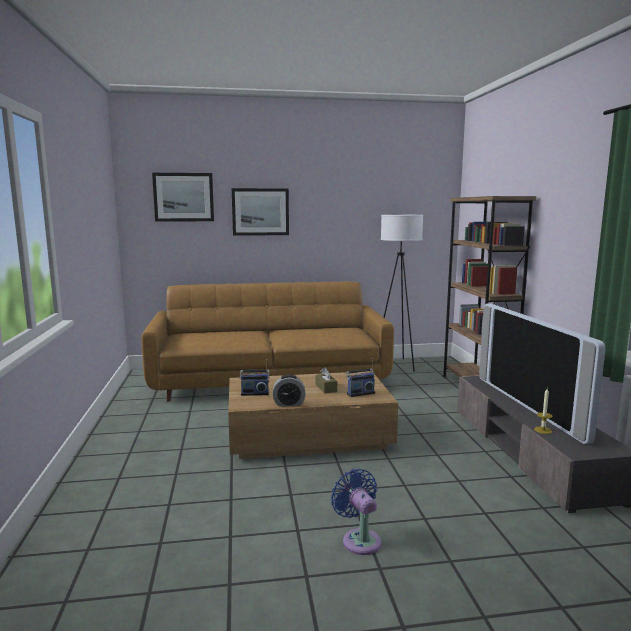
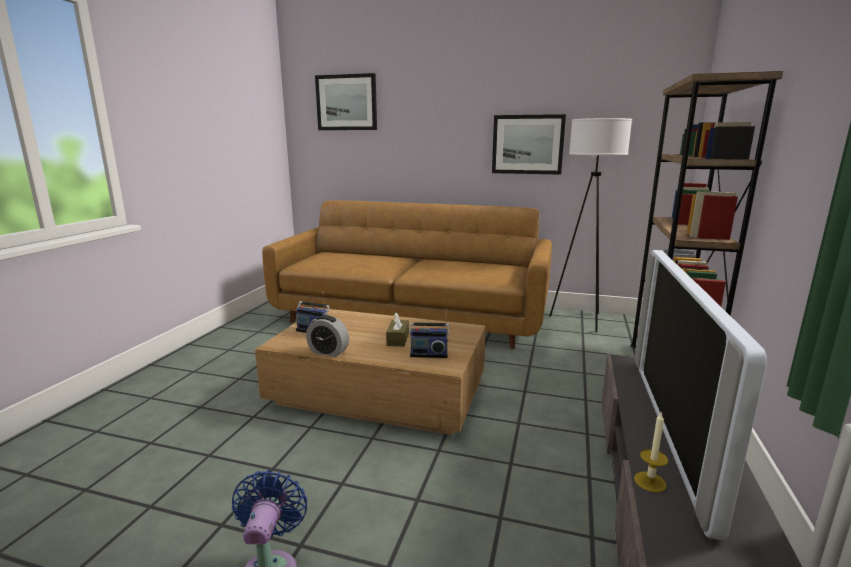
camera: 25 degrees right, 5 degrees up
picture [232,188,289,236] -> picture moved to [492,114,566,175]

